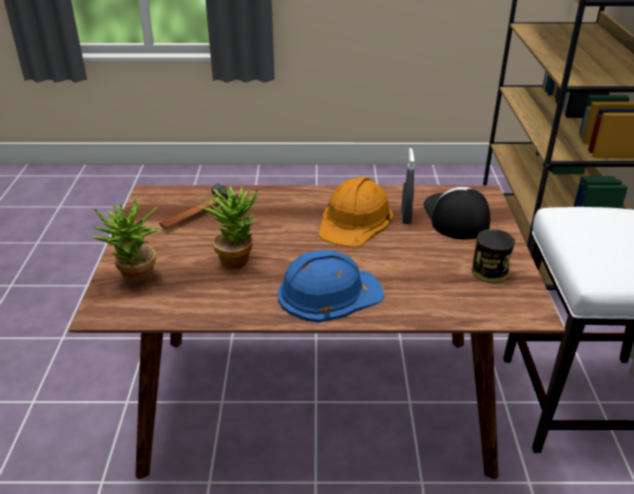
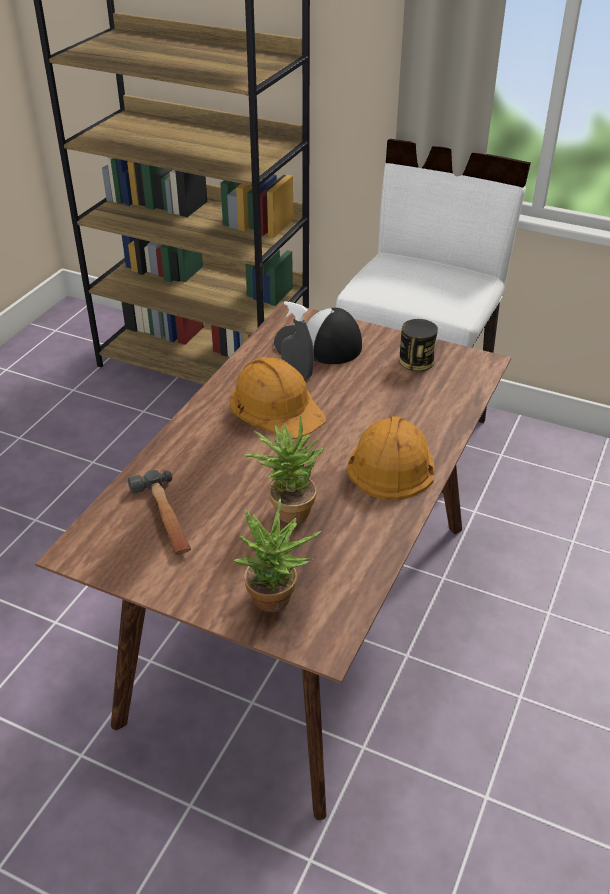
camera: 65 degrees left, 5 degrees up
blue hard hat [278,250,385,323] -> orange hard hat [347,416,435,500]

